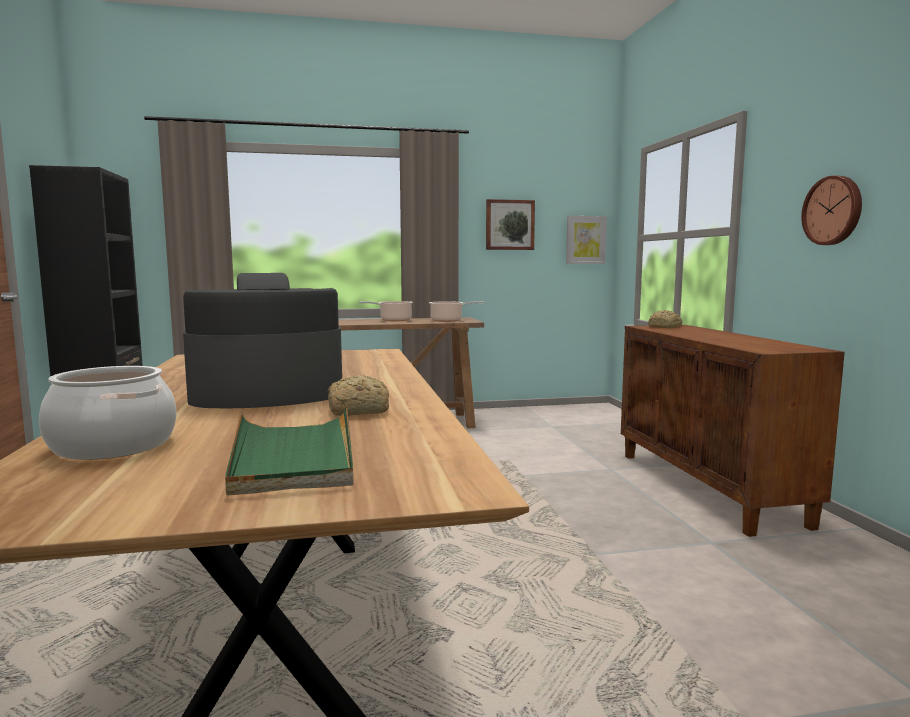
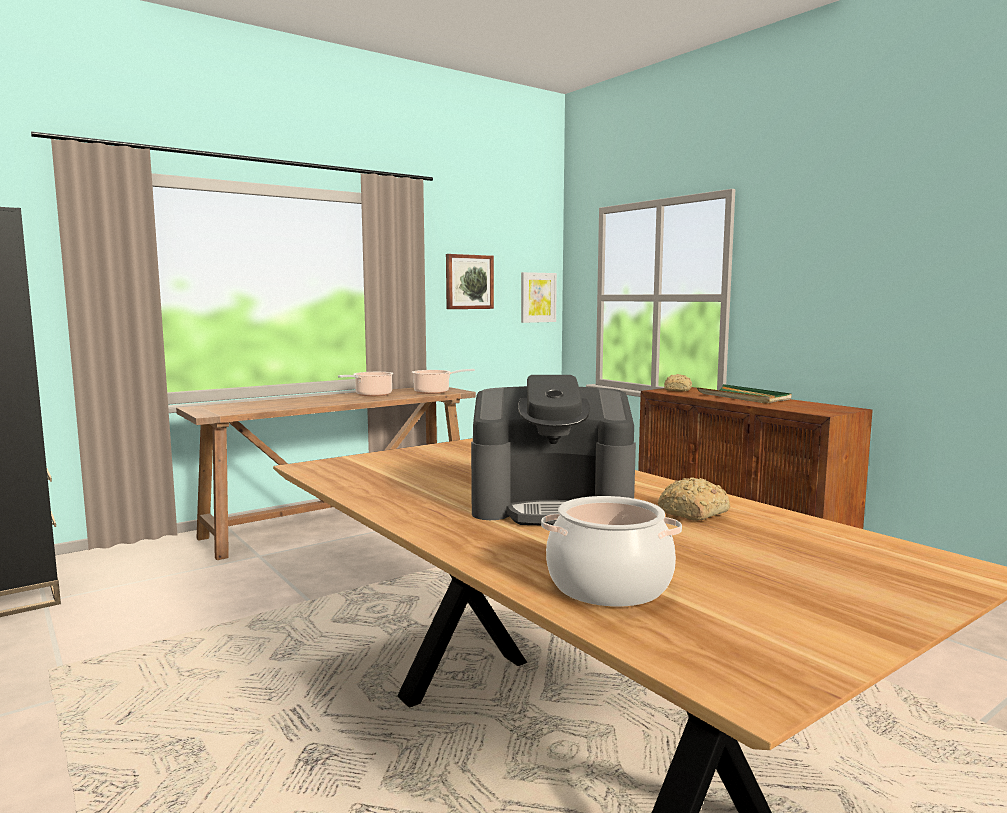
camera: 25 degrees left, 0 degrees up
coffee machine [183,273,342,408] -> coffee machine turned 135 degrees counterclockwise [471,375,636,525]
green tray [225,408,353,496] -> green tray moved to [697,384,792,404]
wall clock [801,176,862,245] -> none

